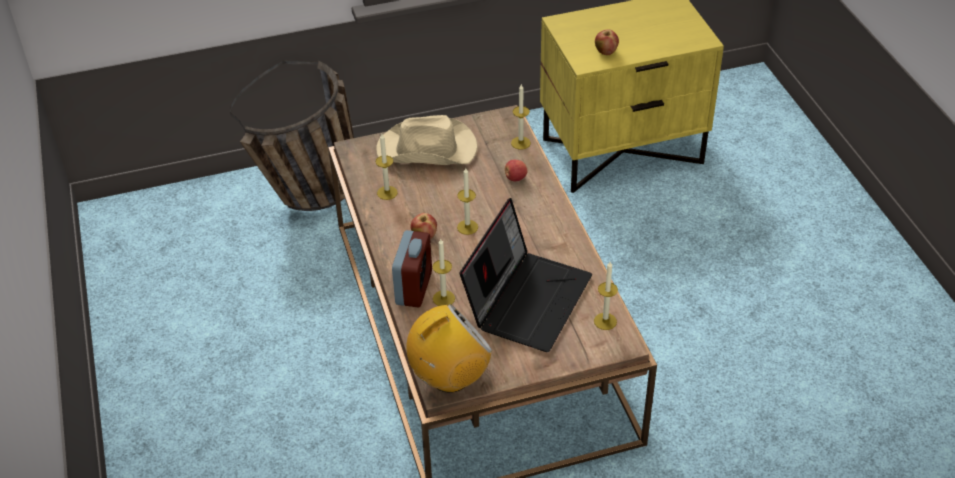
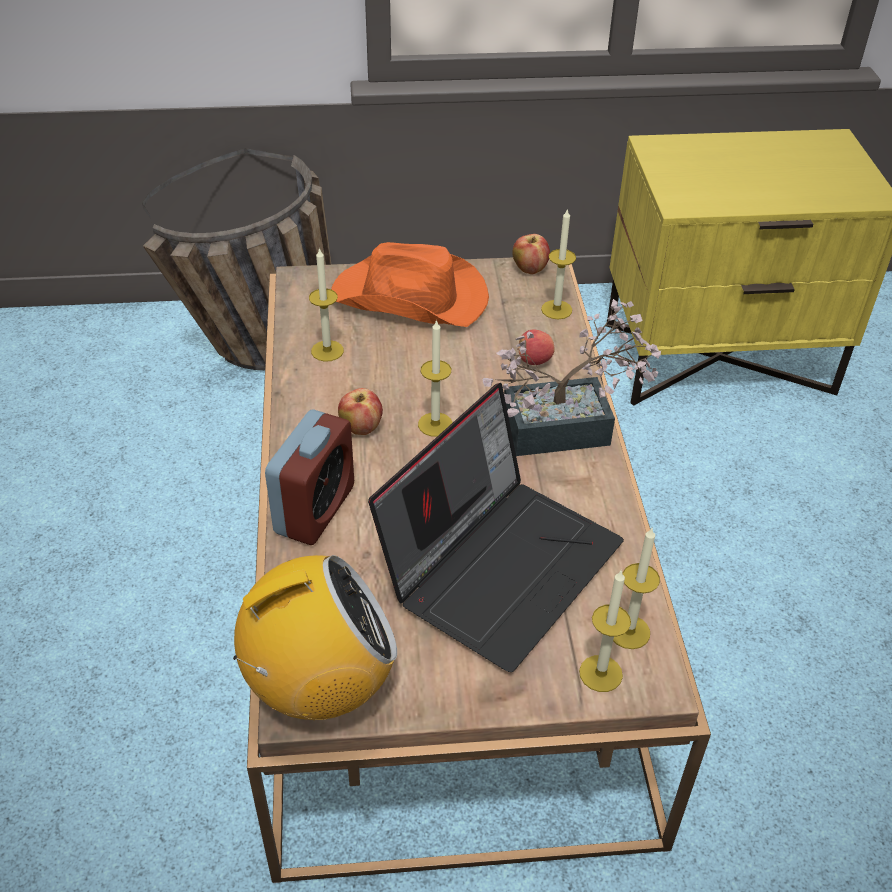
camera: 10 degrees right, 0 degrees up
beige hat [376,115,478,165] -> orange hat [331,242,489,327]
candle [433,239,455,306] -> candle moved to [579,570,631,692]
apple [595,29,619,55] -> apple moved to [512,234,550,274]
none -> potted plant [482,299,661,456]

